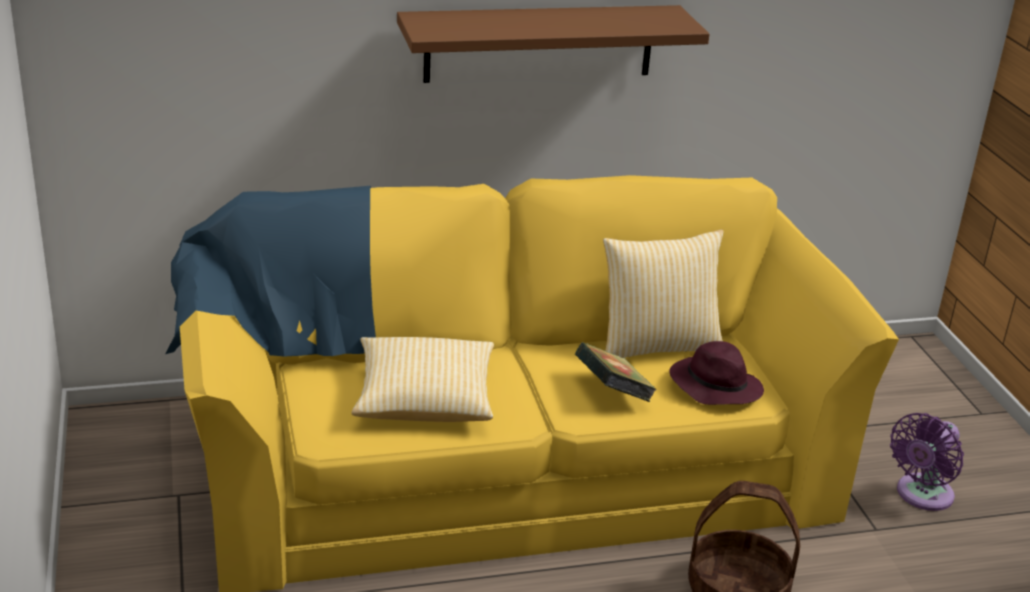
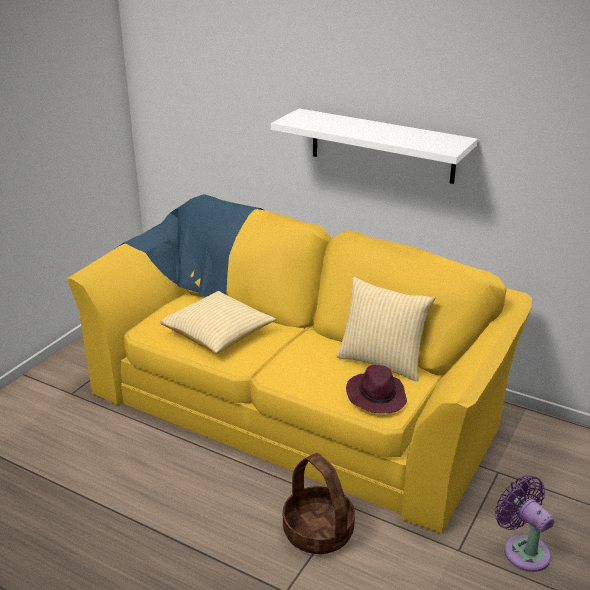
camera: 45 degrees right, 0 degrees up
brown shelf [397,5,710,83] -> white shelf [271,108,478,184]
book [575,342,657,402] -> none
purple fan [890,413,964,511] -> purple fan turned 60 degrees clockwise [495,475,554,572]

